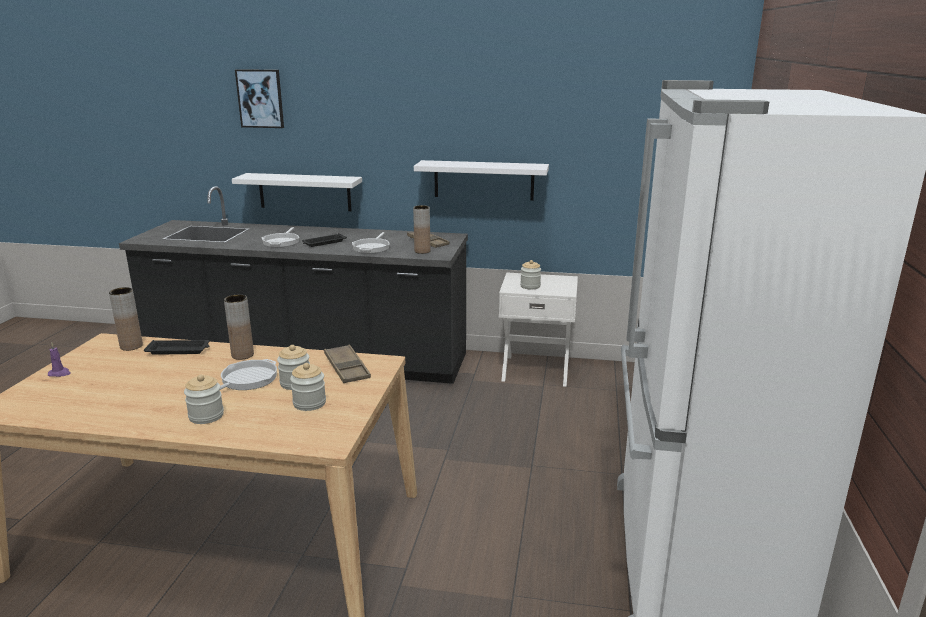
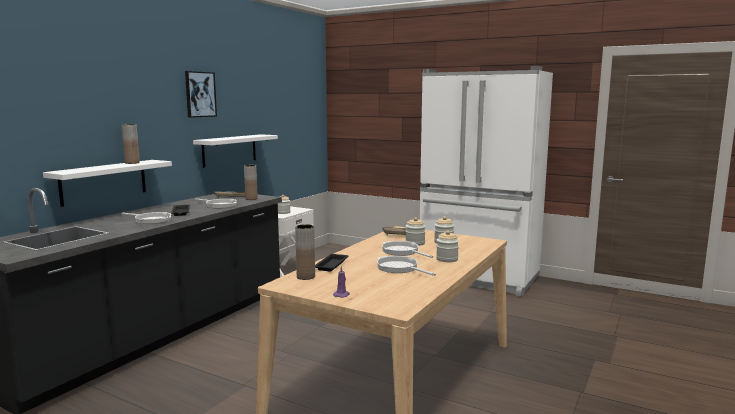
camera: 70 degrees left, 10 degrees down
brown vase [224,295,254,360] -> brown vase moved to [122,124,140,164]
picture [235,69,284,128] -> picture moved to [185,71,217,118]
none -> frying pan [377,256,436,276]

